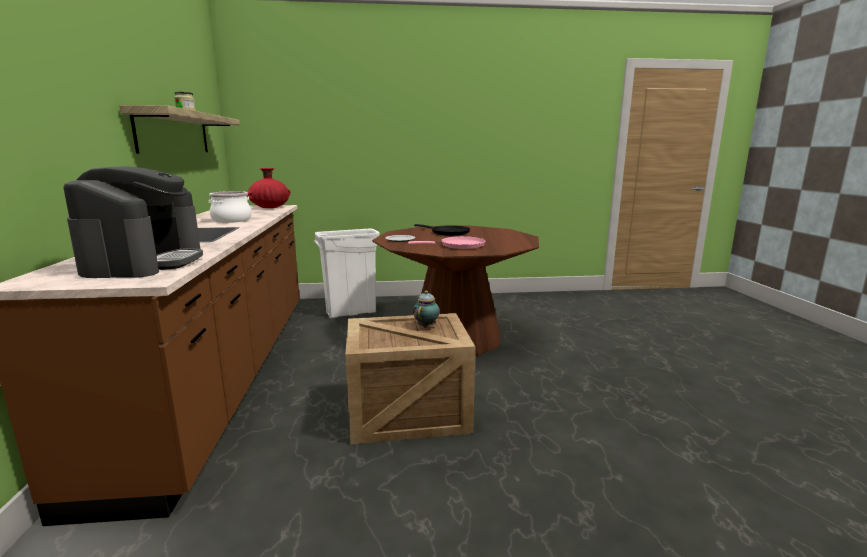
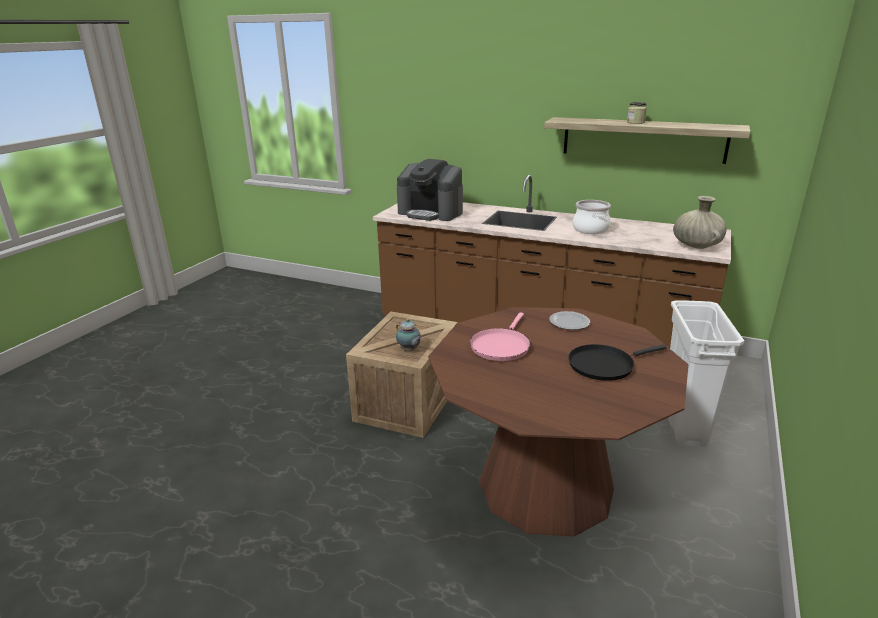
camera: 120 degrees right, 10 degrees up
red vase [247,168,291,208] -> beige vase [673,196,726,249]

